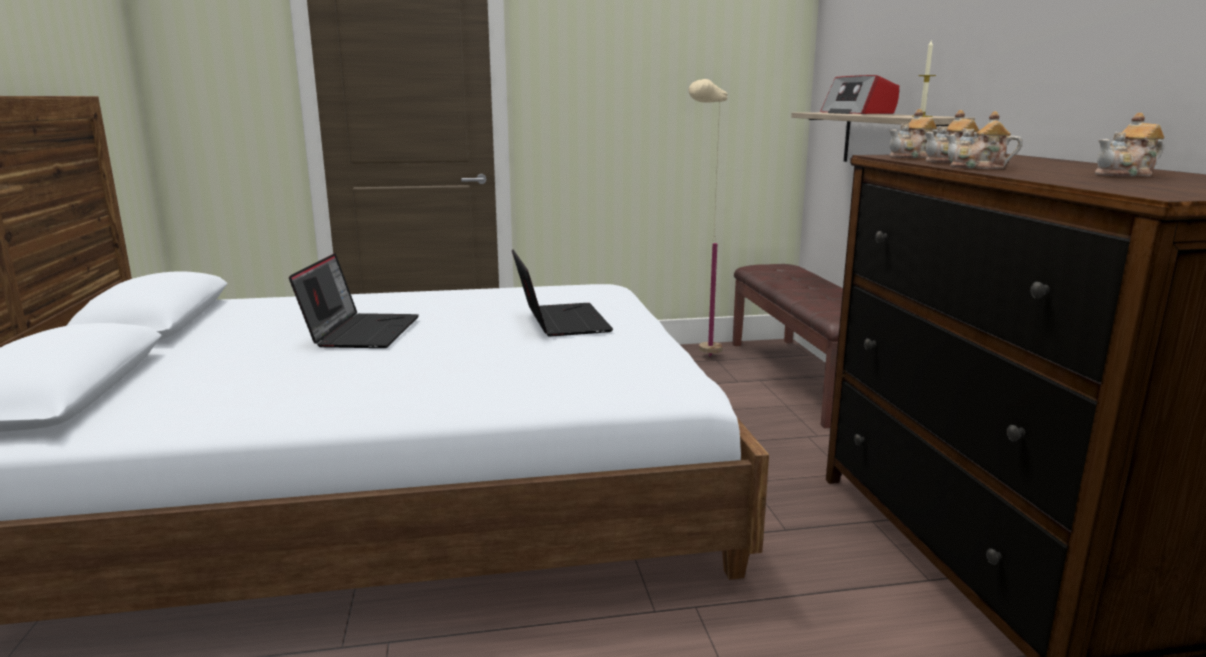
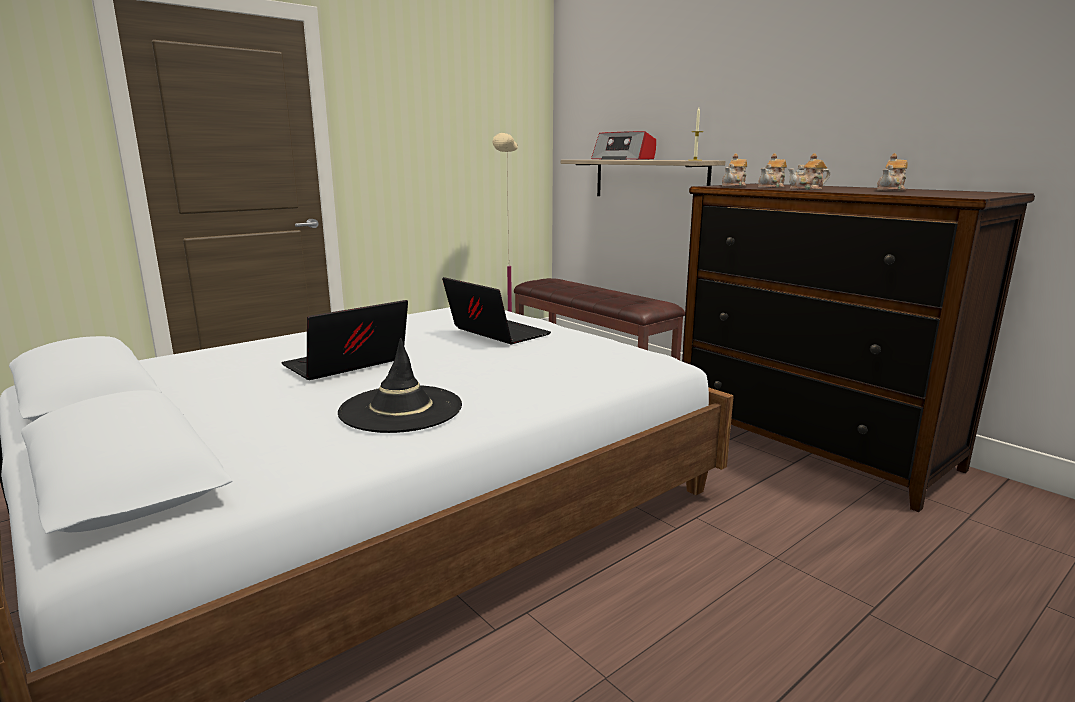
camera: 30 degrees left, 0 degrees up
laptop [289,253,419,348] -> laptop turned 105 degrees counterclockwise [281,300,408,380]
none -> black hat [338,338,462,433]

